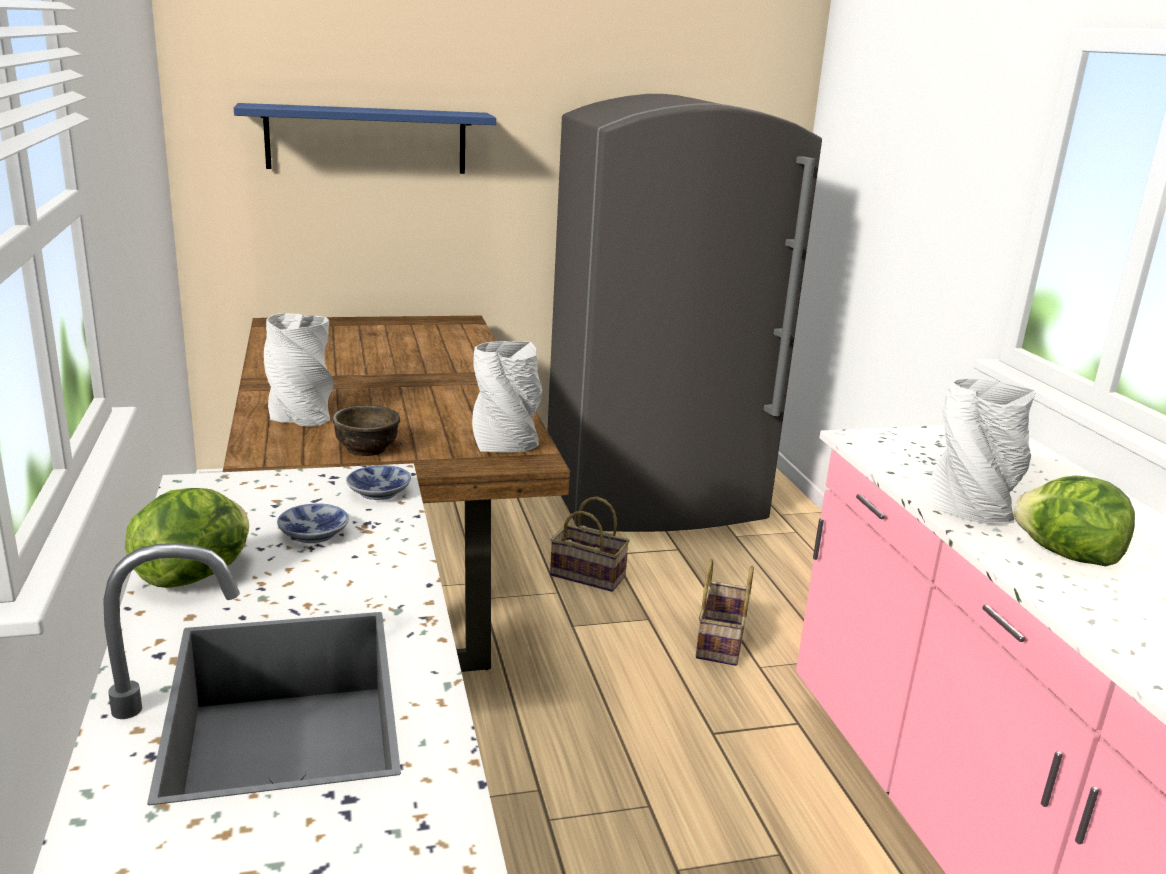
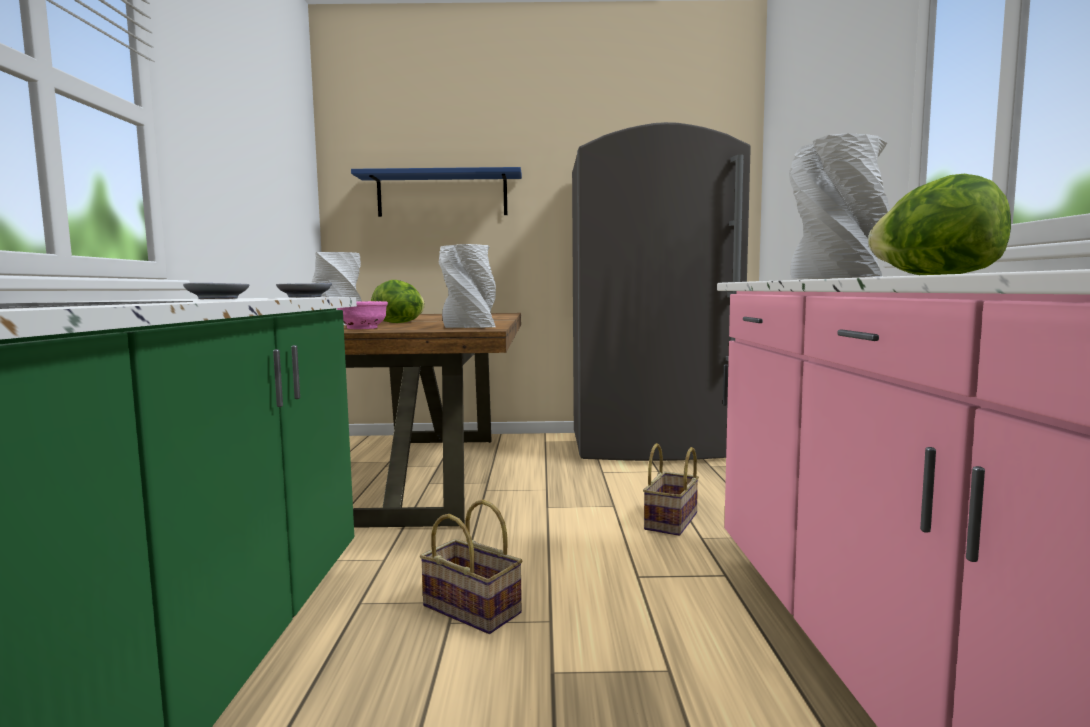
camera: 15 degrees right, 15 degrees down
lettuce [125,488,249,588] -> lettuce moved to [371,280,425,323]
brown bowl [332,405,400,456] -> pink bowl [337,301,388,329]
basket [550,497,630,592] -> basket moved to [420,500,523,634]

